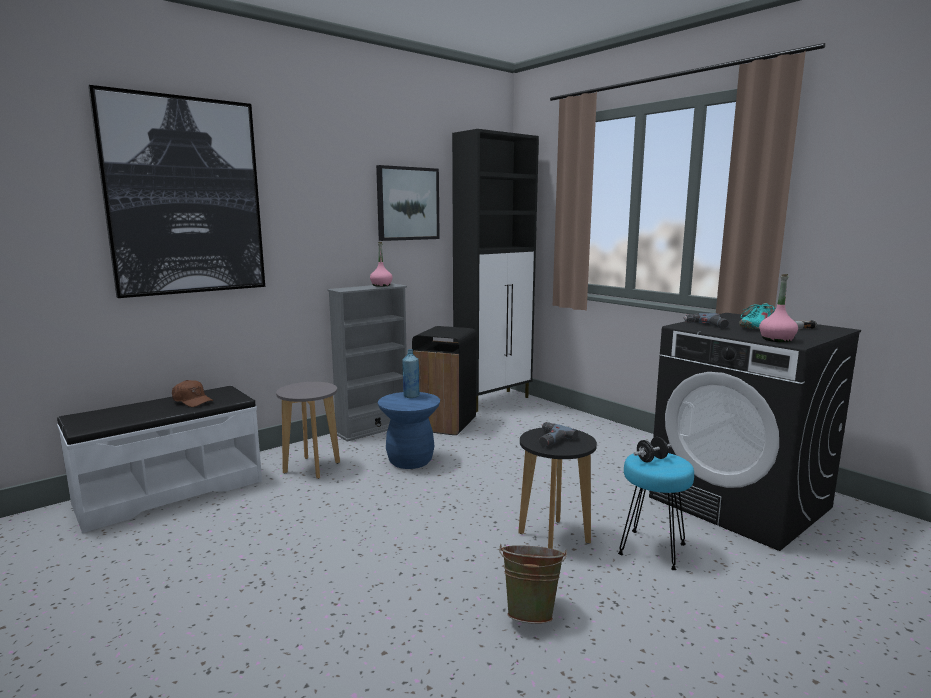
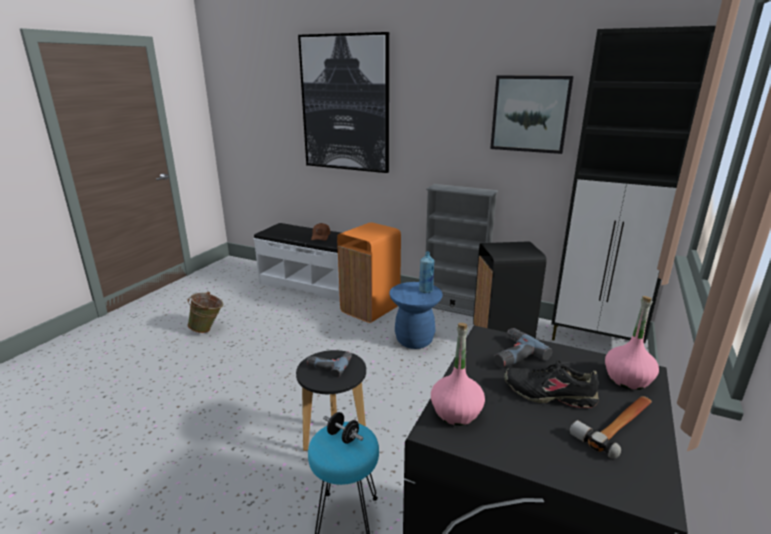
camera: 65 degrees right, 10 degrees up
grey stool [276,382,340,479] -> orange trash can [337,222,401,323]
pink bottle [370,242,393,287] -> pink bottle moved to [605,296,659,390]
green bucket [499,544,567,624] -> green bucket moved to [187,292,223,333]
turquoise shoe [739,303,776,329] -> black shoe [504,360,599,408]

